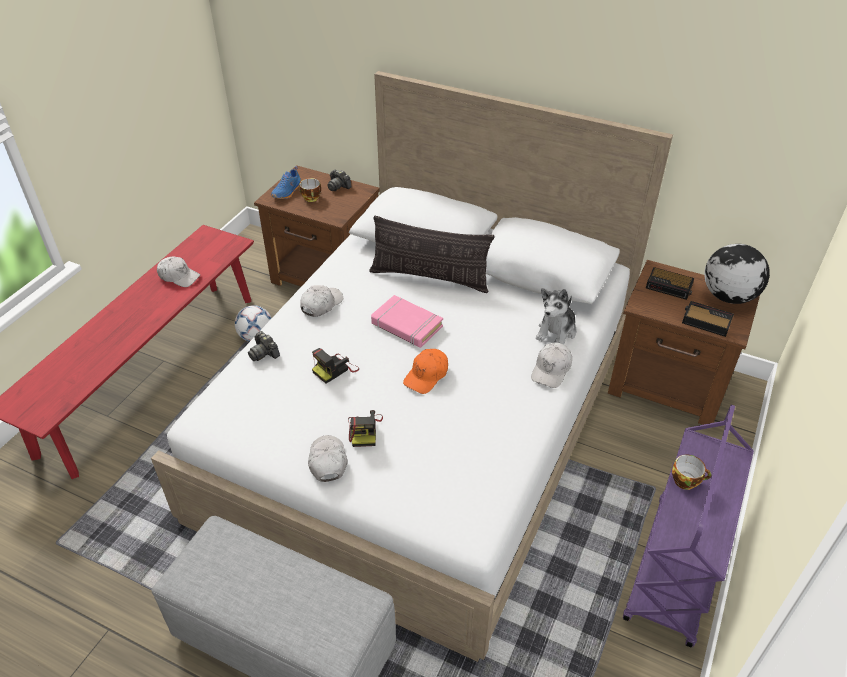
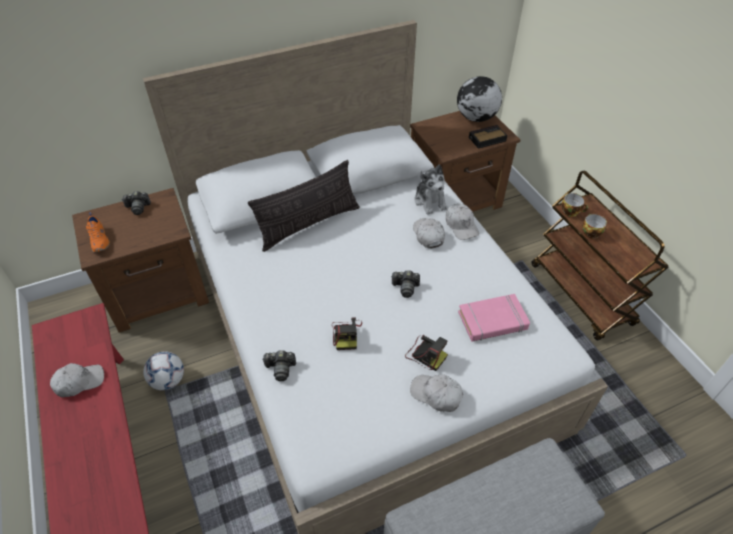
camera: 50 degrees left, 5 degrees up
blue shoe [271,166,301,199] -> orange shoe [86,212,110,253]
cup [299,178,321,202] -> cup moved to [561,193,588,217]
white cap [300,285,343,317] -> white cap moved to [413,218,445,249]
pink book [371,295,443,348] -> pink book moved to [458,294,530,341]
orange cap [403,349,448,394] -> camera [391,270,420,298]
purple cart [623,405,754,647] -> brown cart [532,171,669,340]
alarm clock [646,267,694,300] -> none

